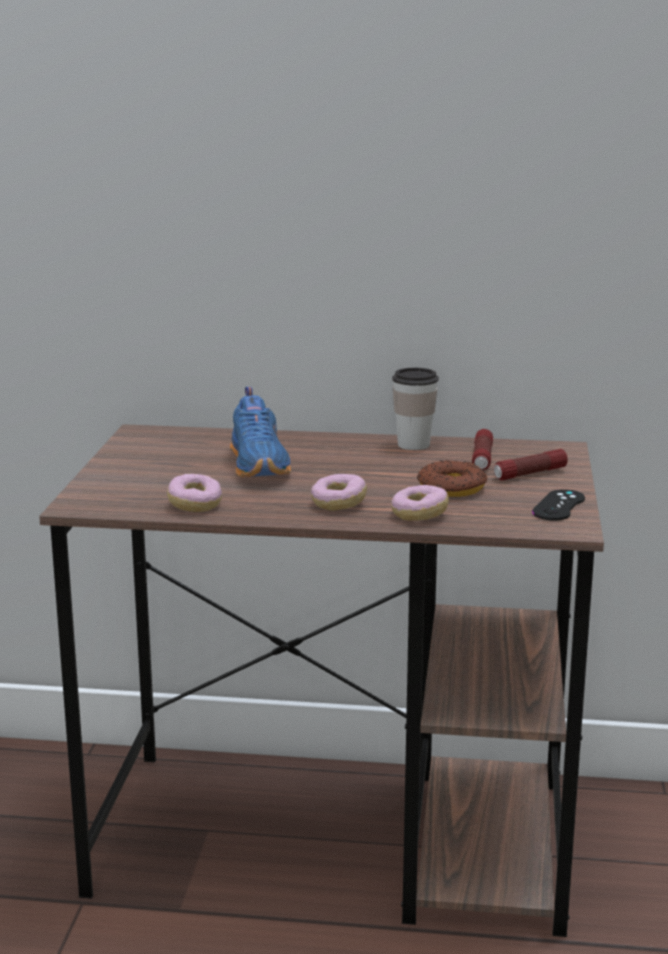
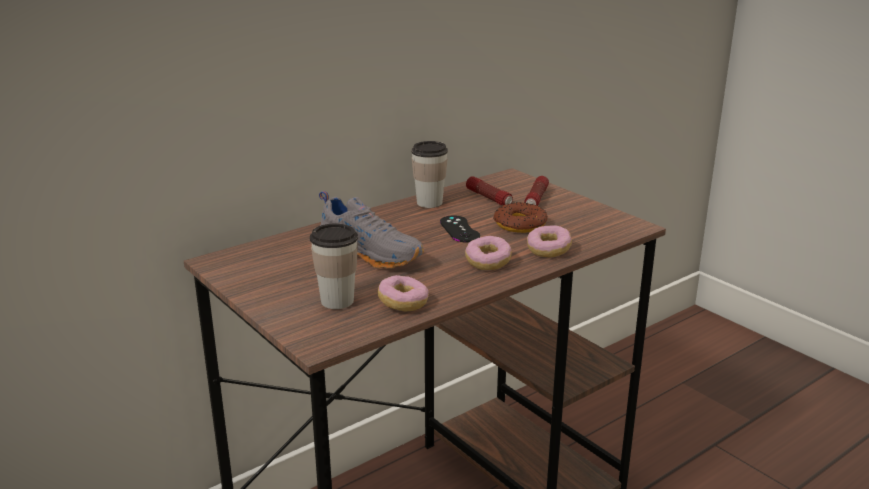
camera: 45 degrees left, 5 degrees up
blue shoe [230,387,291,477] -> grey shoe [319,191,424,269]
black game controller [532,489,585,521] -> black game controller moved to [440,215,480,242]
none -> cup [310,224,358,309]

